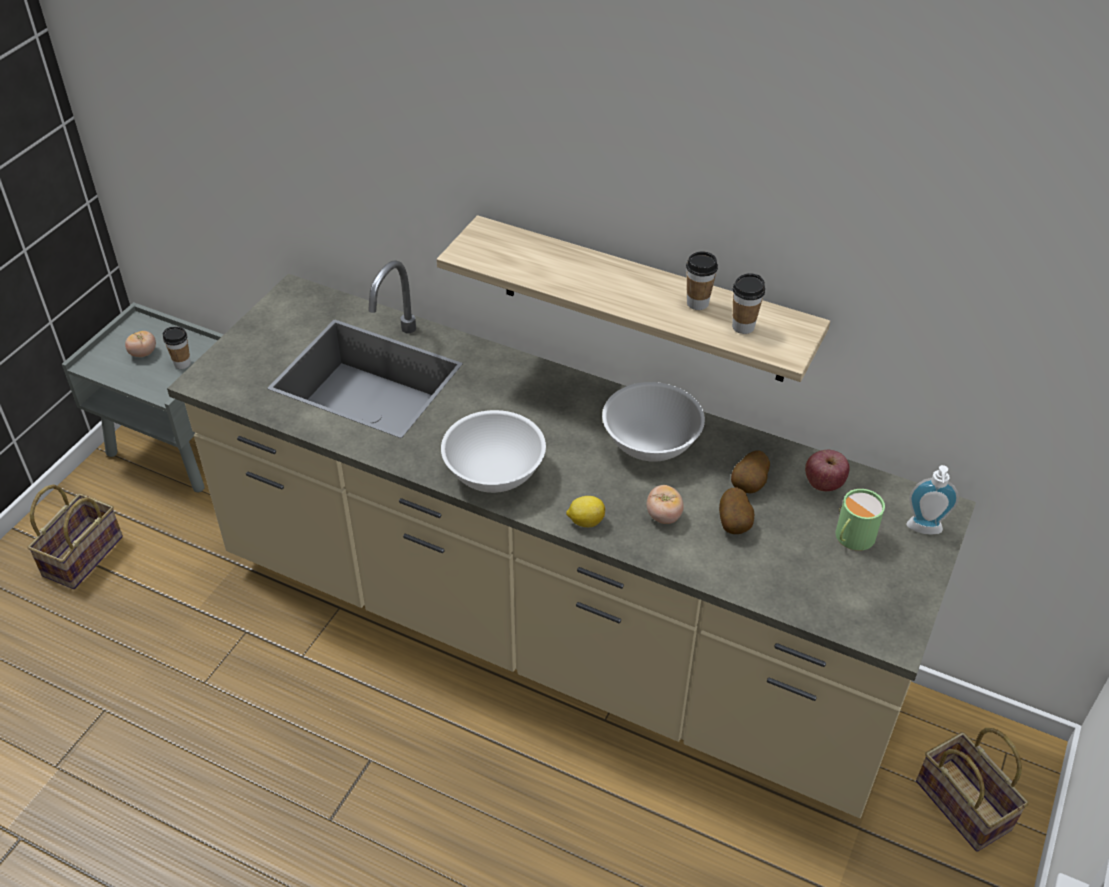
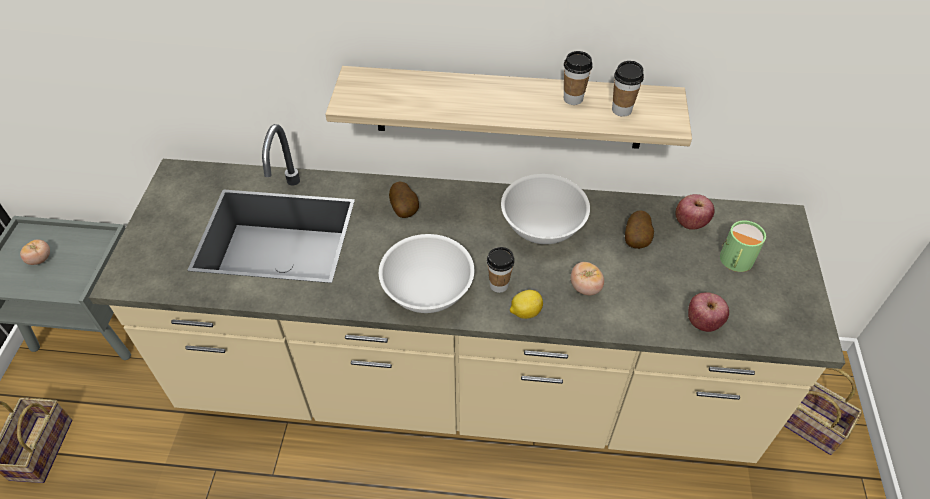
camera: 20 degrees left, 5 degrees up
cup [163,327,191,369] -> cup moved to [487,247,514,293]
potato [719,488,754,534] -> potato moved to [389,182,419,218]
soap dispenser [906,465,959,535] -> none
none -> apple [688,292,729,332]

